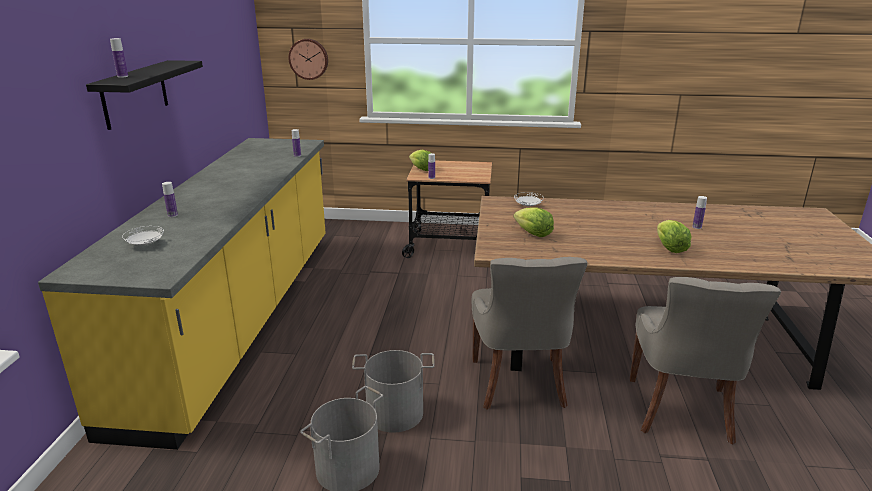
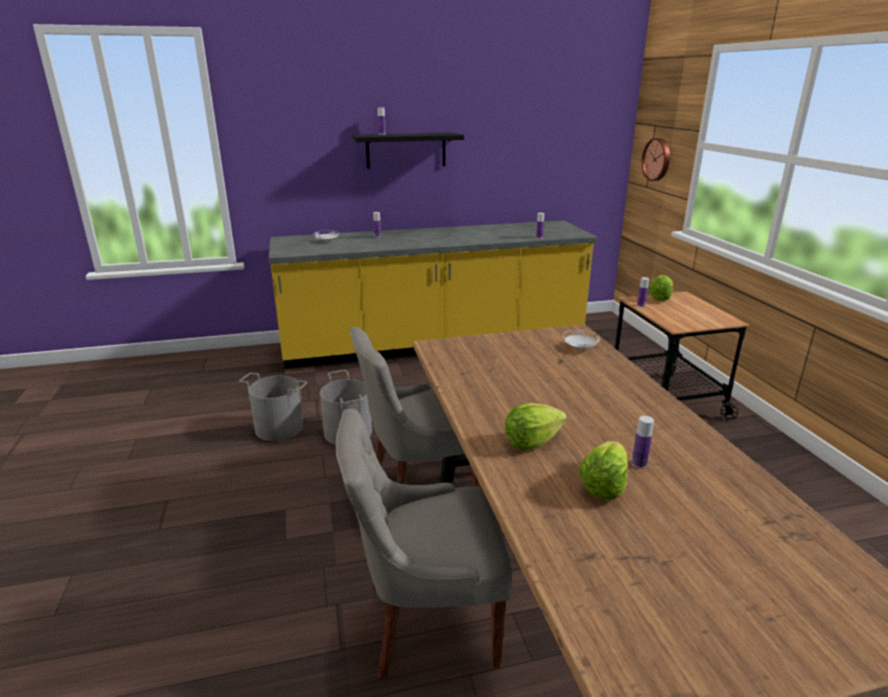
camera: 70 degrees right, 0 degrees up
lettuce [514,207,554,237] -> lettuce moved to [579,441,628,500]

